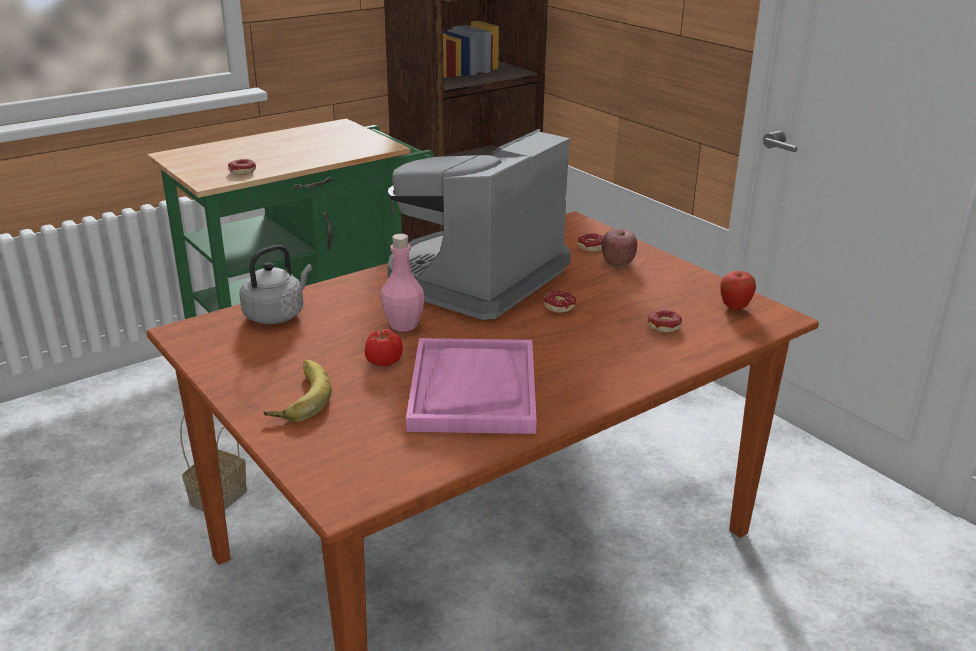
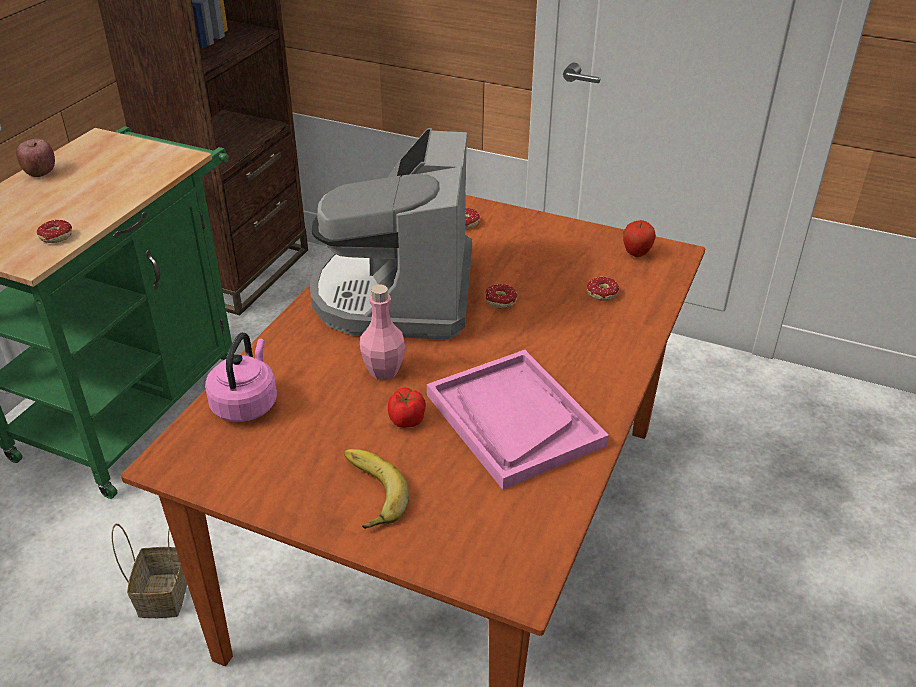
camera: 30 degrees left, 10 degrees up
grey kettle [239,245,312,324] -> pink kettle [205,333,277,422]
apple [602,229,637,267] -> apple moved to [16,139,55,177]

